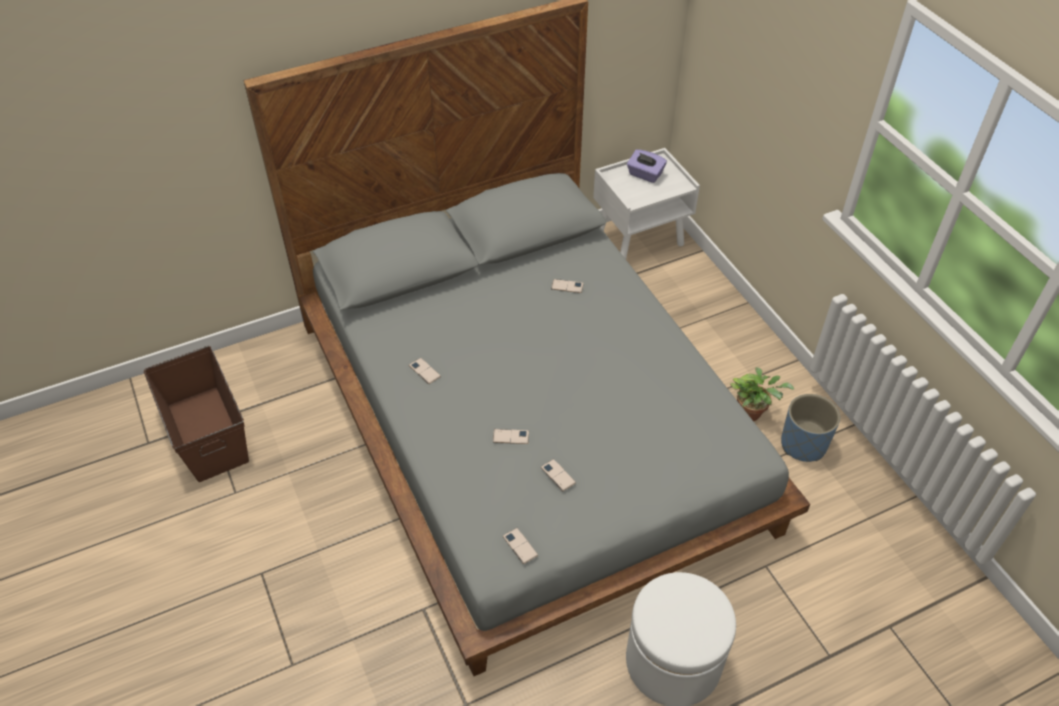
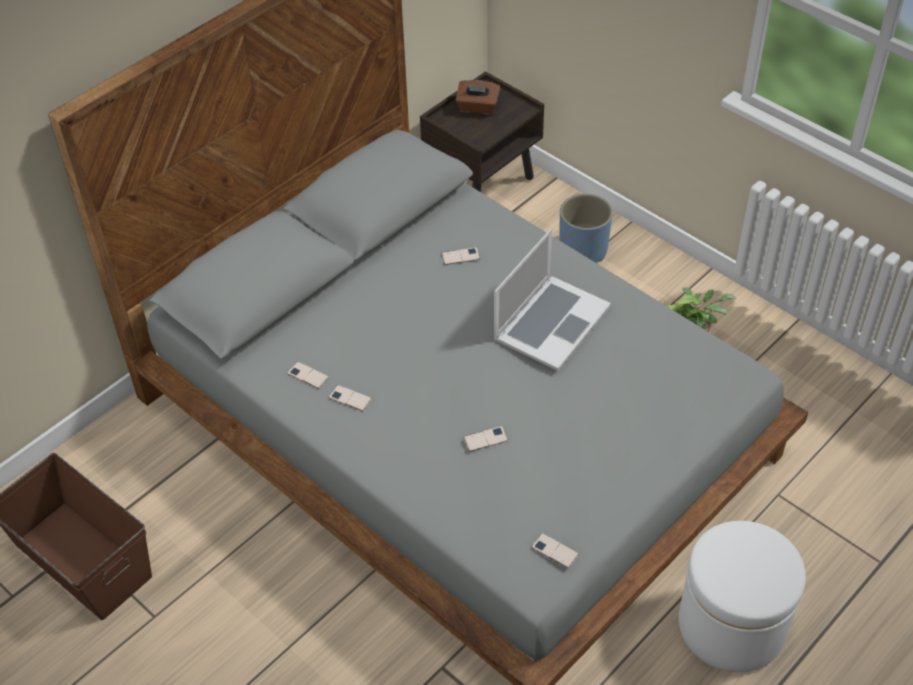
camera: 20 degrees left, 0 degrees up
phone [541,459,576,491] -> phone moved to [287,361,329,389]
white nightstand [593,148,700,259] -> brown nightstand [420,71,544,192]
purple tissue box [627,149,667,183] -> brown tissue box [456,80,500,115]
blue planter [781,394,840,462] -> blue planter moved to [560,193,613,263]
none -> laptop [494,228,611,371]

